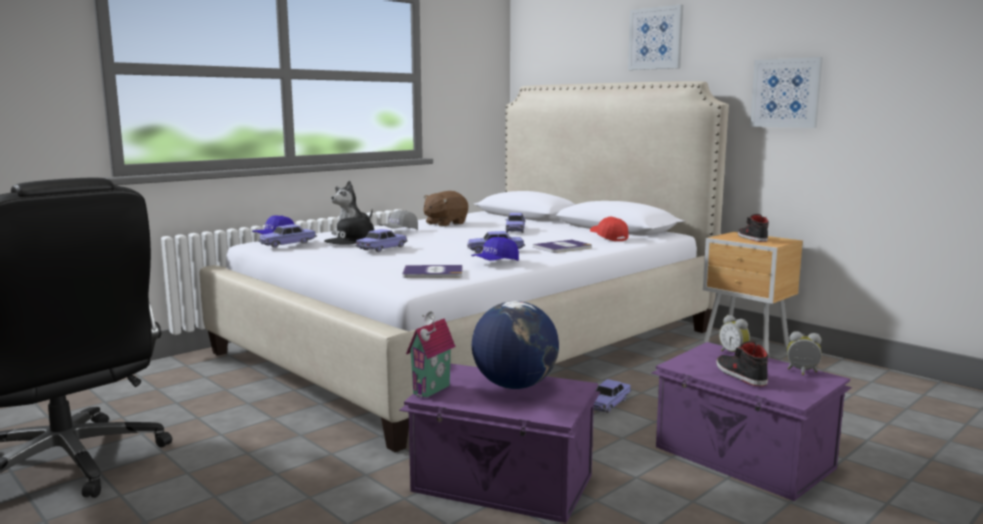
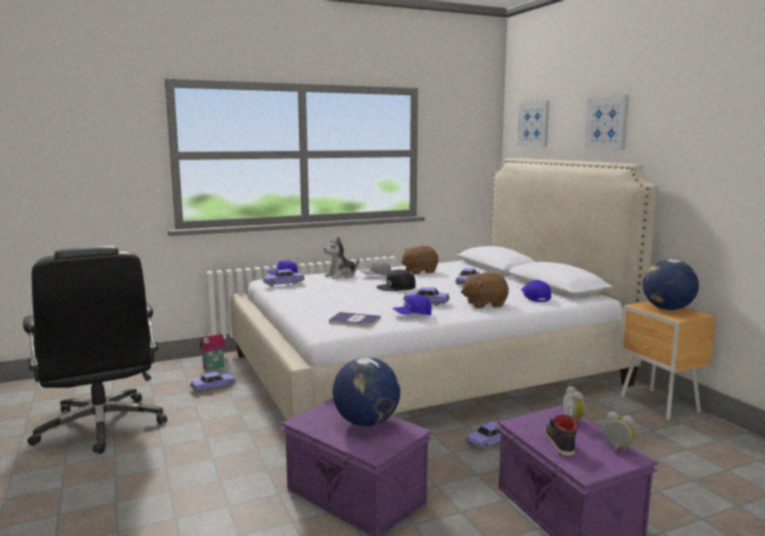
camera: 20 degrees right, 0 degrees up
black cap [324,217,374,245] -> black cap moved to [377,269,416,291]
toy car [354,229,408,252] -> toy car moved to [190,372,236,392]
toy house [406,311,456,398] -> toy house moved to [200,330,226,371]
book [533,240,592,253] -> brown plush toy [461,273,509,308]
red cap [590,216,628,242] -> blue cap [521,280,551,302]
black shoe [738,214,769,242] -> globe [643,259,699,310]
picture [750,57,823,128] -> picture moved to [517,100,550,148]

